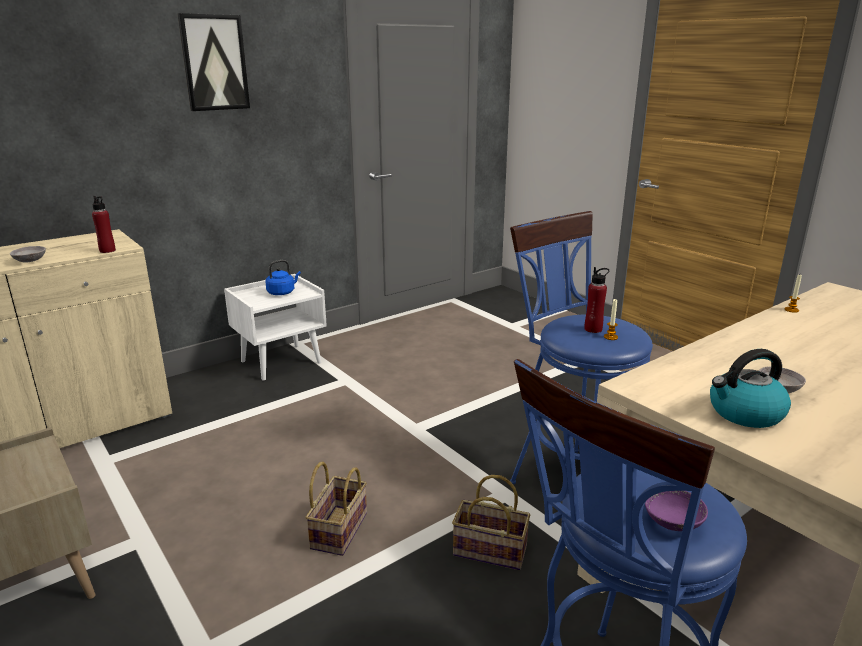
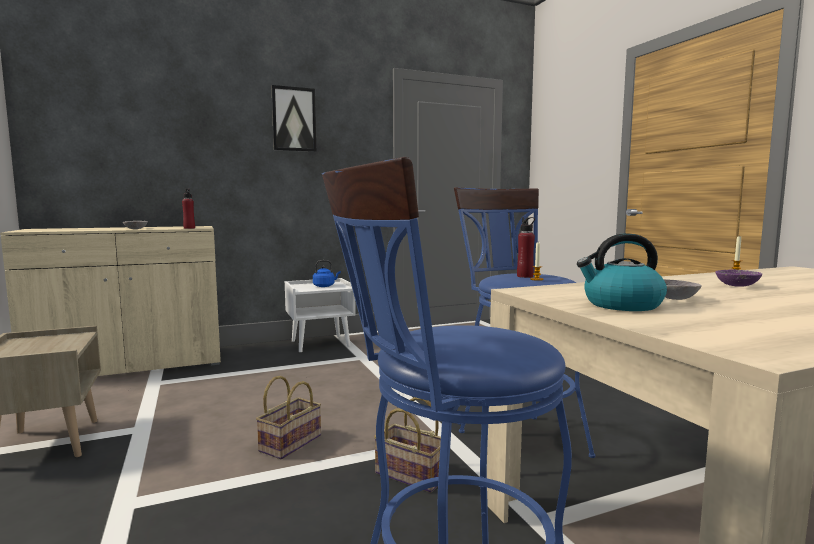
camera: 15 degrees right, 15 degrees down
purple bowl [645,491,708,531] -> purple bowl moved to [715,270,762,287]

